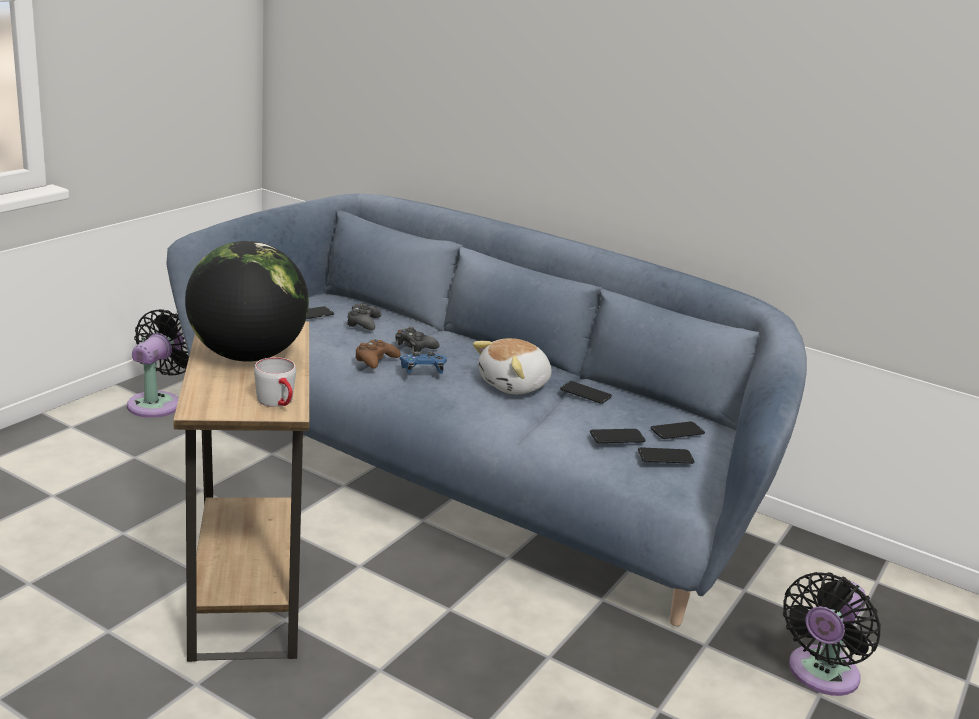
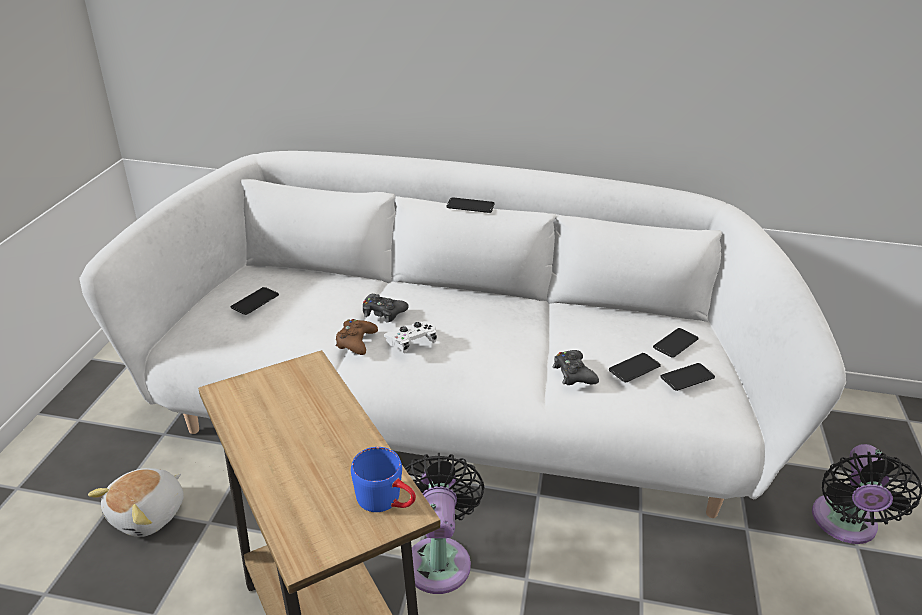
camera: 20 degrees left, 10 degrees up
black fan [127,309,189,418] -> black fan moved to [403,453,484,594]
blue sofa [166,194,807,626] -> white sofa [80,151,846,518]
globe [185,241,309,362] -> none
grey mug [254,357,296,407] -> blue mug [351,447,416,512]
black game controller [346,304,382,330] -> black game controller moved to [552,350,599,385]
blue game controller [400,351,447,374] -> white game controller [384,322,437,353]
plush toy [473,338,551,394] -> plush toy moved to [88,468,184,537]
phone [560,381,612,404] -> phone moved to [447,197,495,213]

